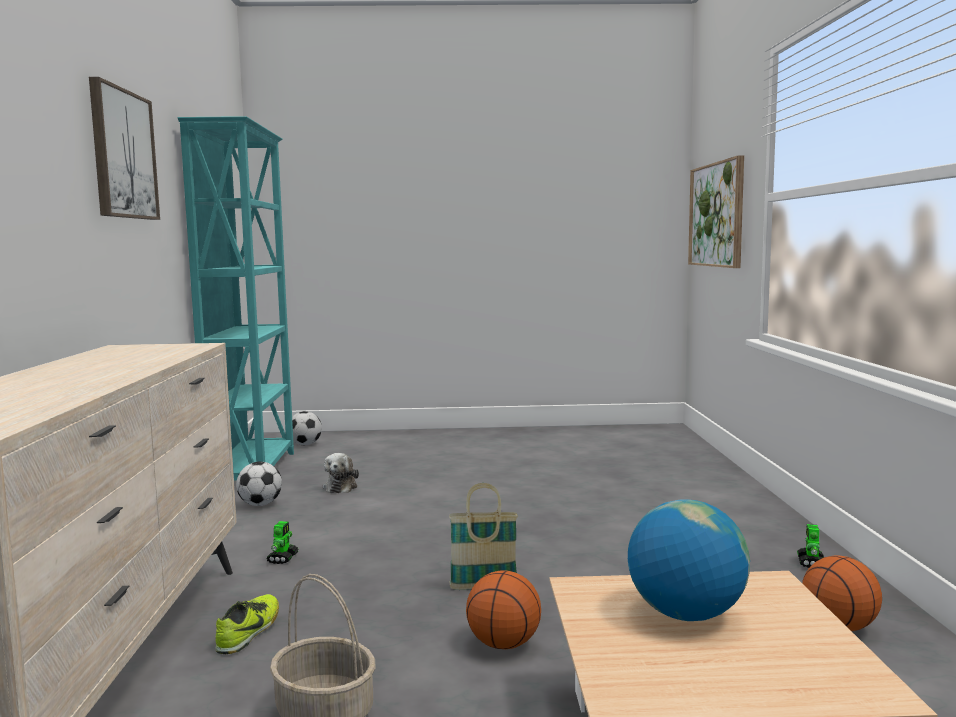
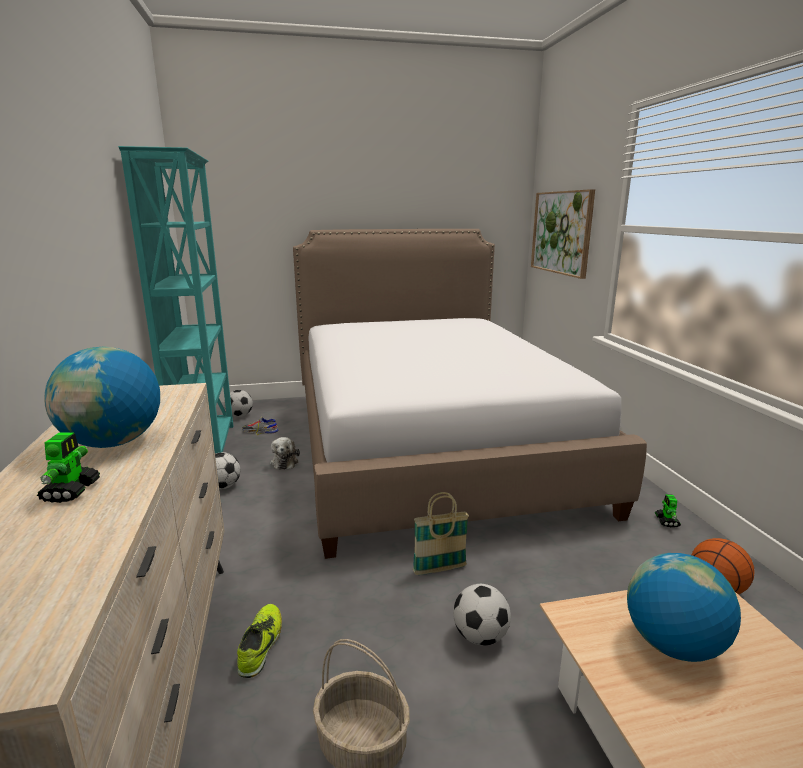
camera: 10 degrees left, 10 degrees up
picture [89,77,160,220] -> none
toy robot [266,521,298,564] -> toy robot moved to [37,432,100,503]
basketball [466,570,541,649] -> football [453,584,511,646]
none -> globe [44,346,160,448]
none -> shoe [242,417,278,435]
none -> bed [293,229,647,559]

